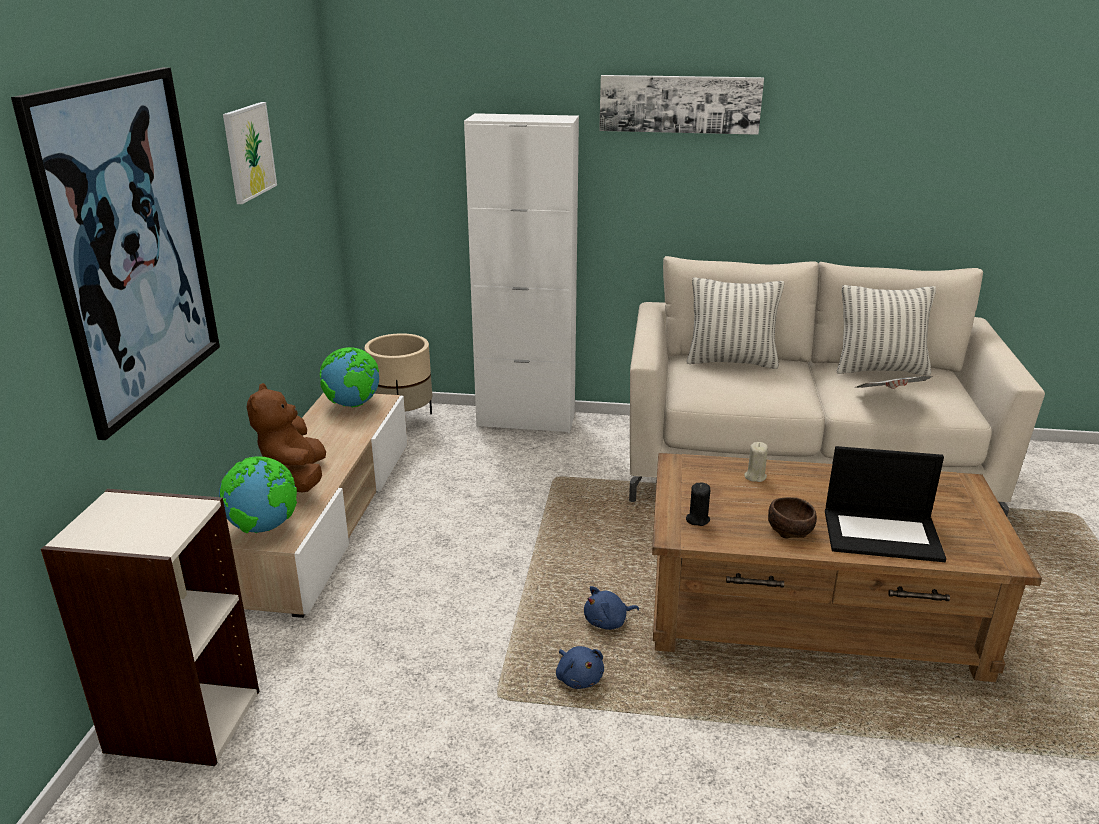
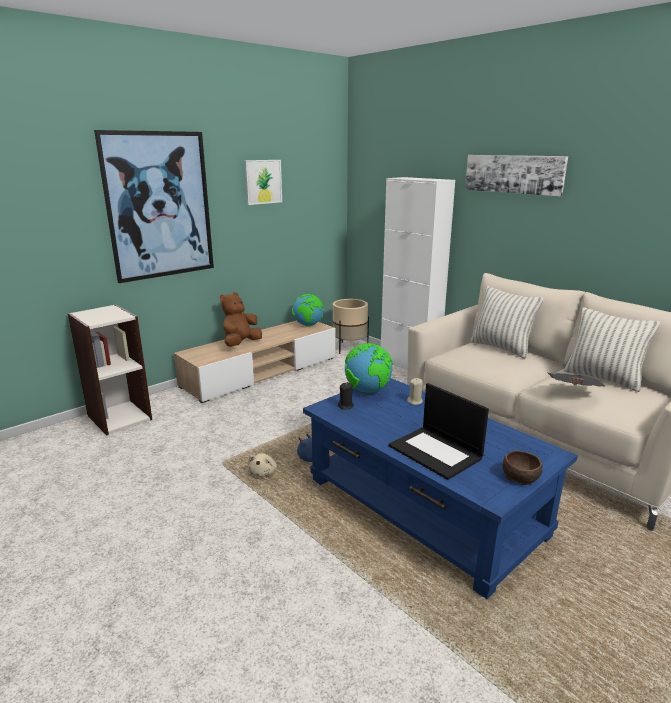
camera: 40 degrees right, 5 degrees down
globe [219,456,297,533] -> globe moved to [345,343,393,393]
blue plush toy [556,646,604,689] -> beige plush toy [248,453,277,477]
brown coffee table [652,453,1042,682] -> blue coffee table [303,378,578,599]
brown bowl [768,497,817,539] -> brown bowl moved to [503,450,543,485]

